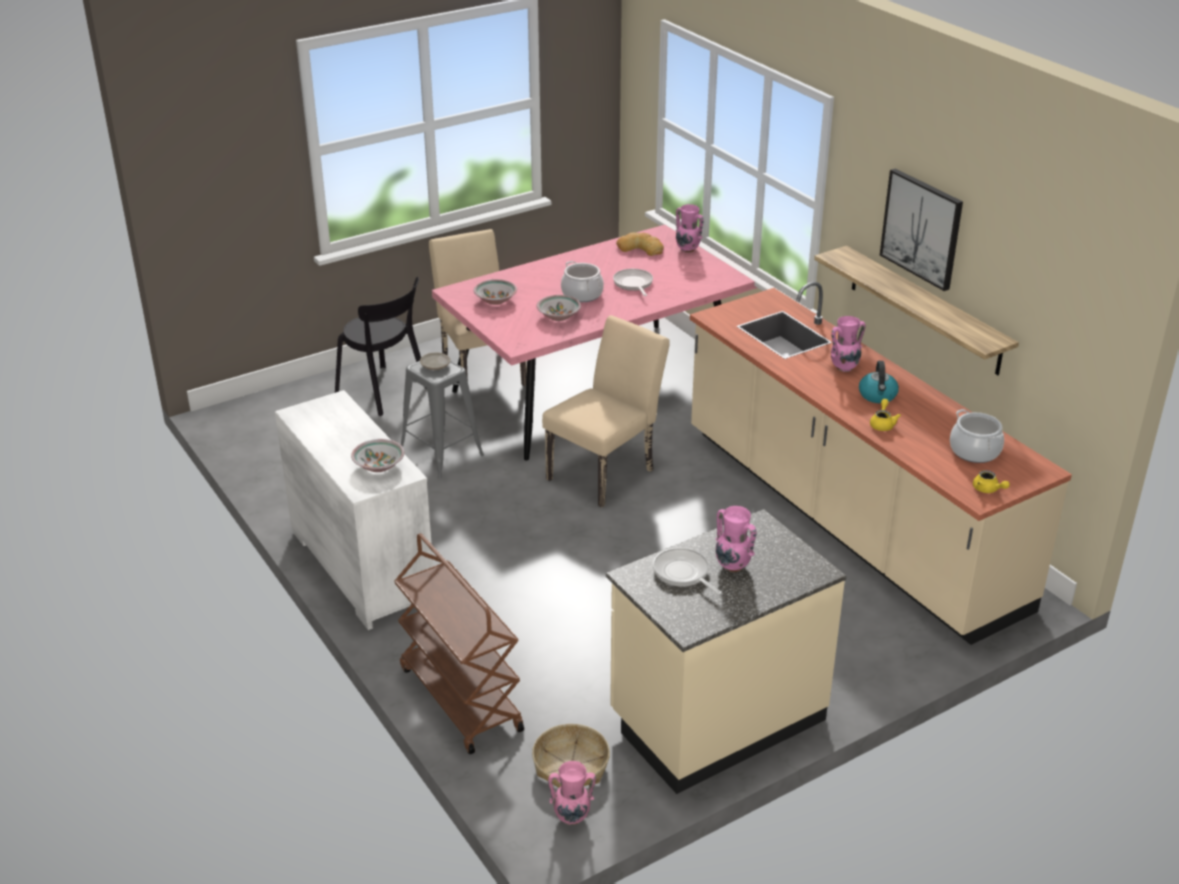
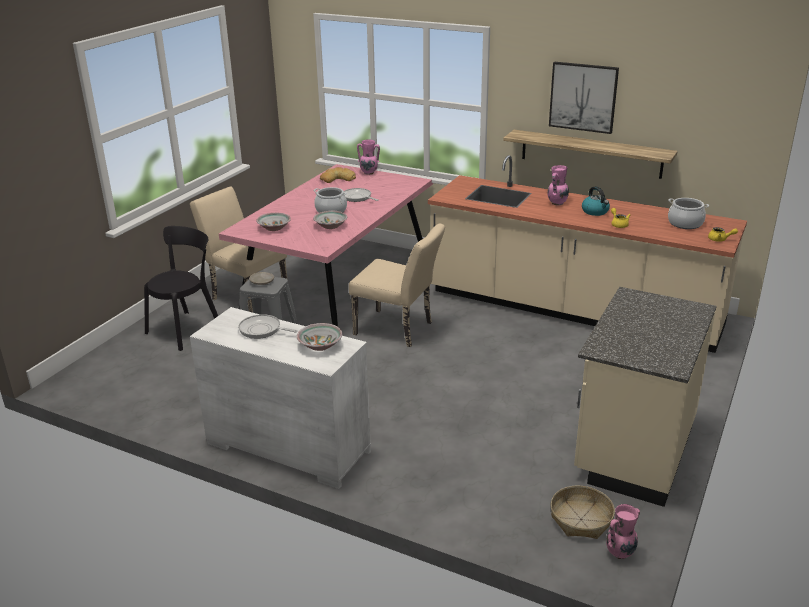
camera: 30 degrees left, 5 degrees down
black chair [335,277,427,416] -> black chair turned 60 degrees counterclockwise [144,226,218,351]
brown cart [394,533,524,754] -> none
beige chair [542,315,670,507] -> beige chair turned 105 degrees clockwise [349,223,445,347]
frying pan [653,548,721,595] -> frying pan moved to [238,314,298,339]
pink vase [715,506,757,572] -> none

